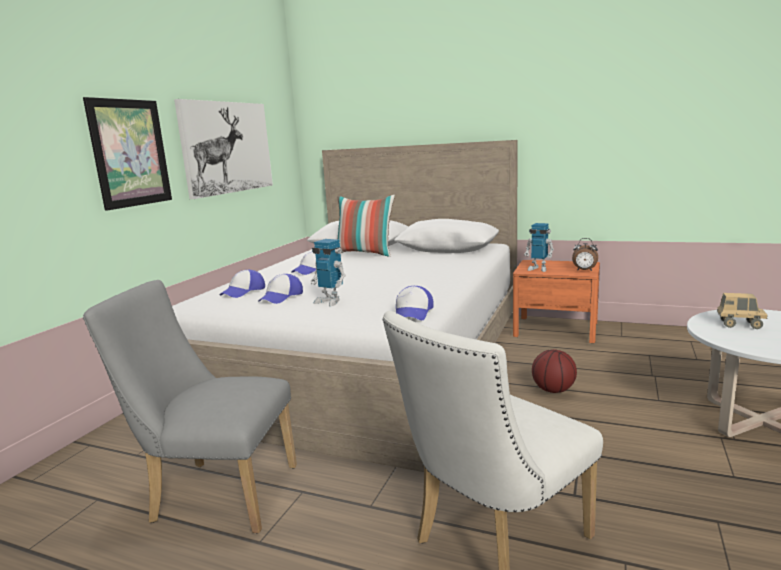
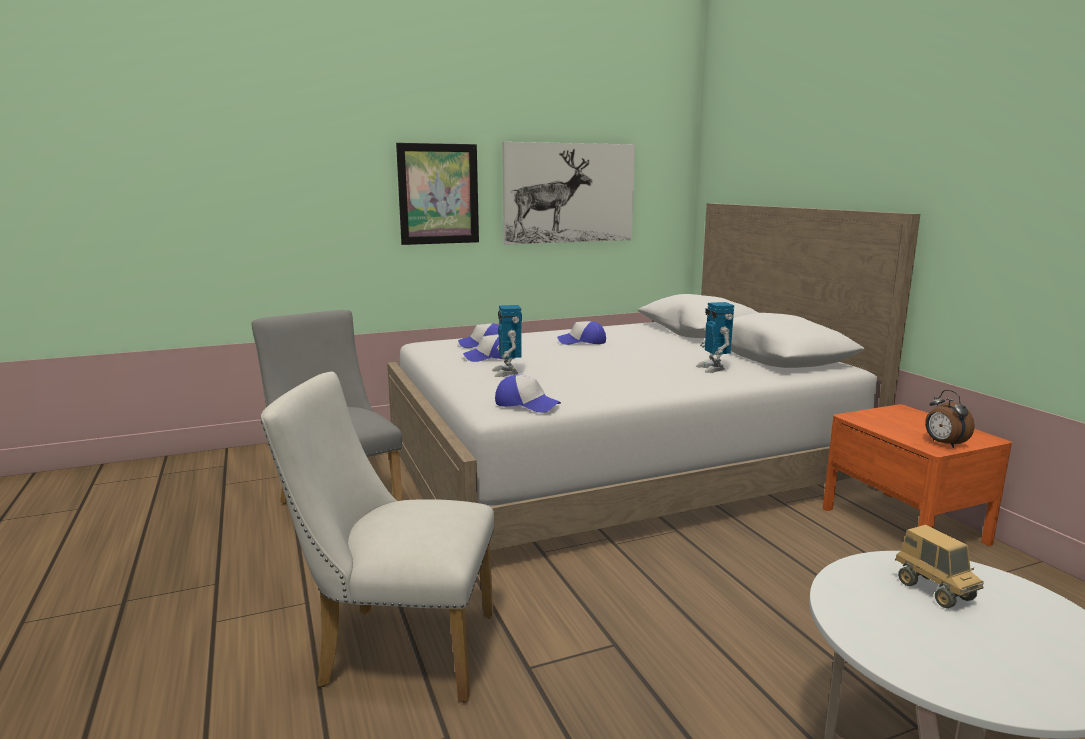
camera: 45 degrees right, 0 degrees up
pillow [337,195,395,257] -> none
cap [396,286,434,320] -> cap turned 120 degrees counterclockwise [495,375,561,413]
toy robot [524,223,554,272] -> toy robot moved to [696,302,734,373]
basketball [532,349,577,393] -> none

